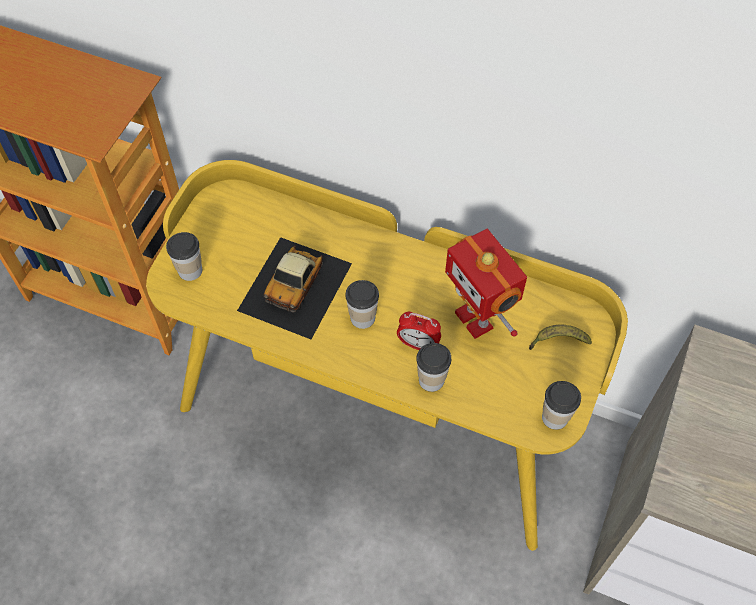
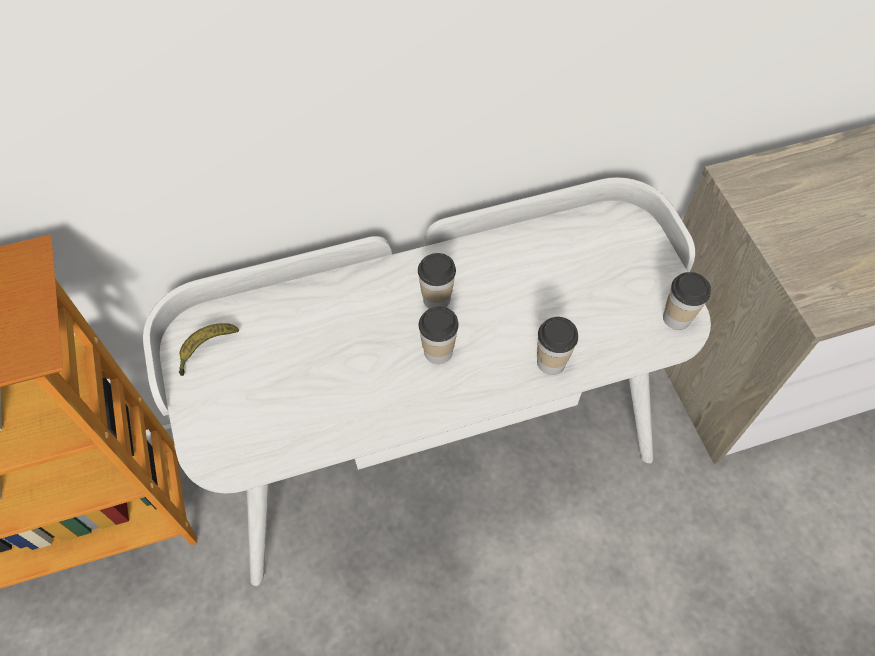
camera: 40 degrees left, 0 degrees up
yellow desk [146,160,628,551] -> white desk [143,177,711,586]
cup [166,232,202,281] -> cup moved to [418,253,456,309]
toy car [237,237,352,339] -> none
alarm clock [397,312,441,350] -> none
toy robot [445,229,527,339] -> none
banana [529,325,592,350] -> banana moved to [179,323,239,376]

